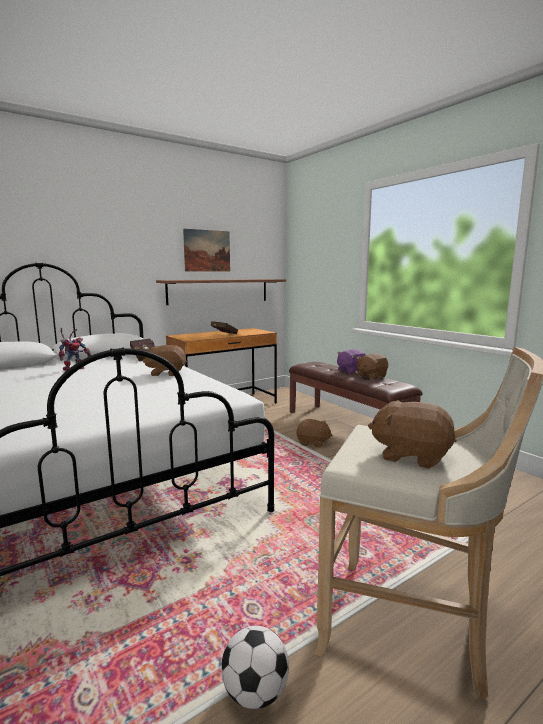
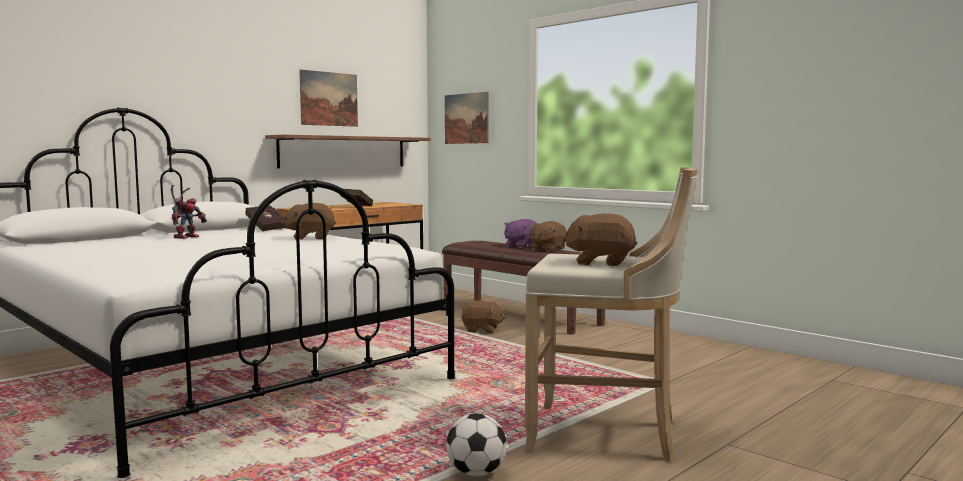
camera: 10 degrees left, 5 degrees down
none -> picture [445,92,489,144]

